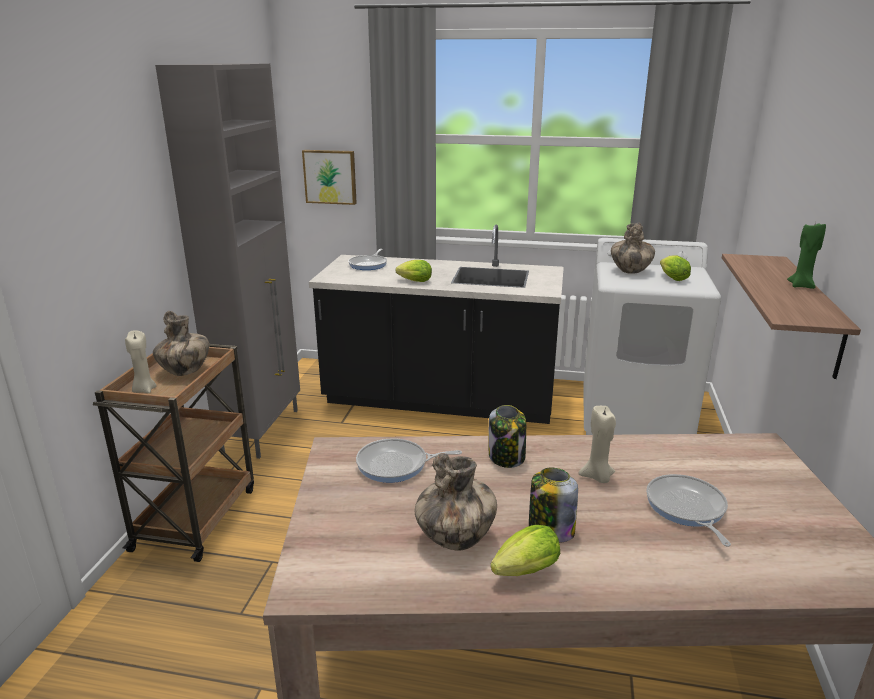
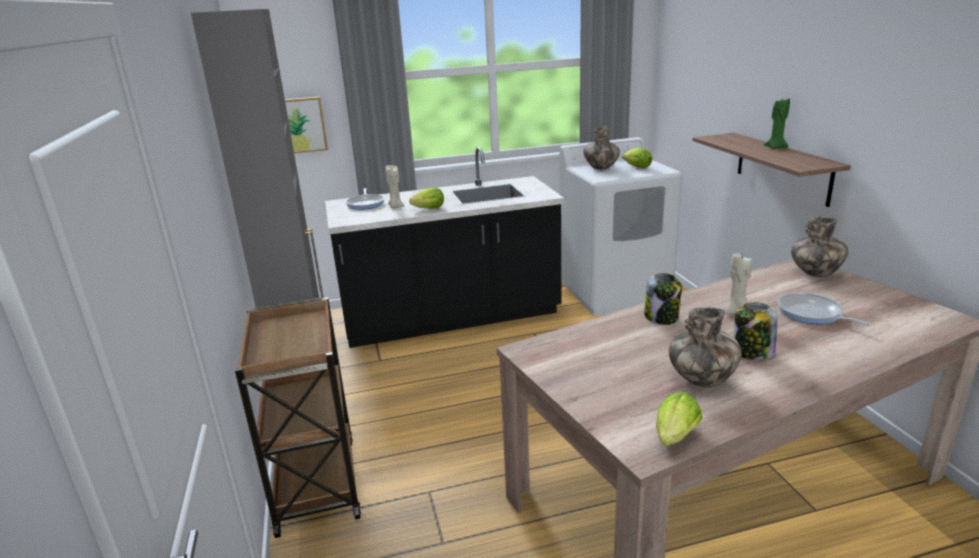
camera: 25 degrees left, 0 degrees up
beige candle [125,330,157,393] -> beige candle moved to [385,165,405,209]
vase [153,311,209,376] -> vase moved to [791,215,849,277]
frying pan [356,438,462,483] -> none
lettuce [491,525,560,576] -> lettuce moved to [656,392,702,446]

